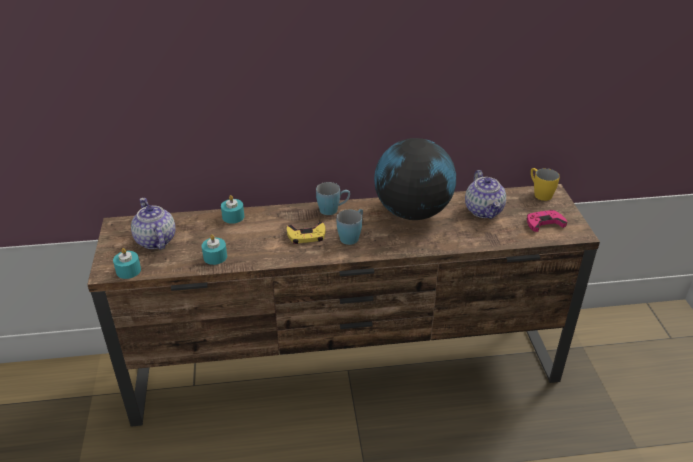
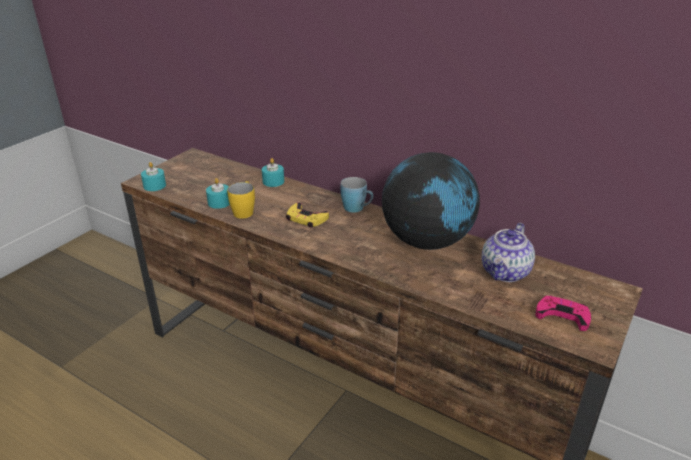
camera: 40 degrees right, 5 degrees down
teapot [131,198,175,250] -> none
blue mug [337,209,363,245] -> none
yellow mug [531,168,560,201] -> yellow mug moved to [227,181,255,219]

